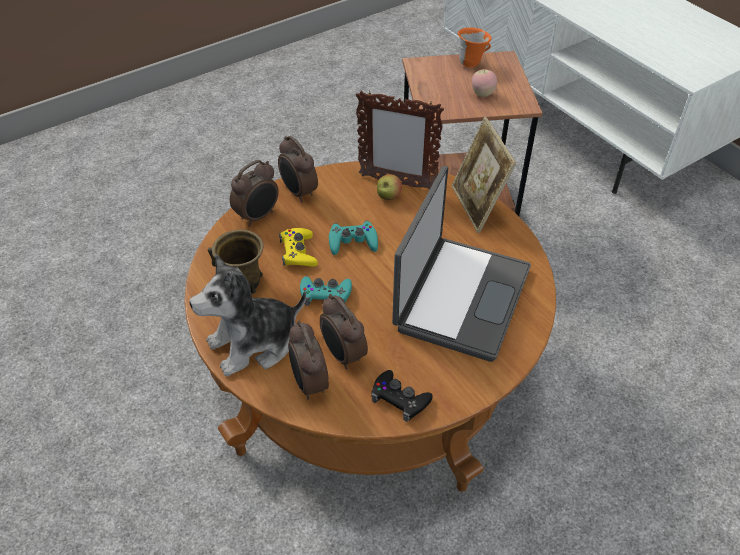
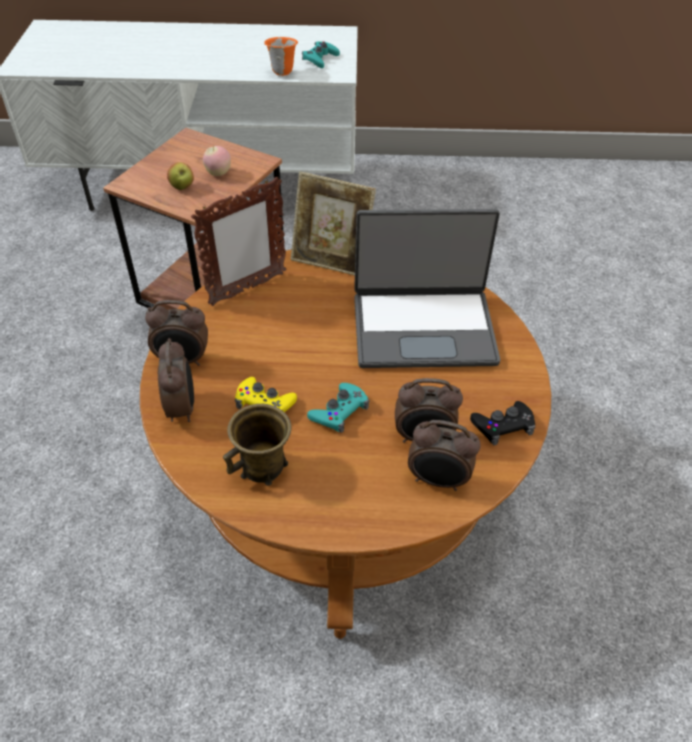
camera: 55 degrees left, 0 degrees up
plush toy [189,254,306,377] -> none
turquoise game controller [329,221,378,255] -> turquoise game controller moved to [302,42,340,68]
apple [377,174,402,200] -> apple moved to [167,162,194,190]
laptop [392,166,531,362] -> laptop turned 120 degrees clockwise [354,209,500,368]
orange mug [458,27,491,68] -> orange mug moved to [264,37,298,76]

